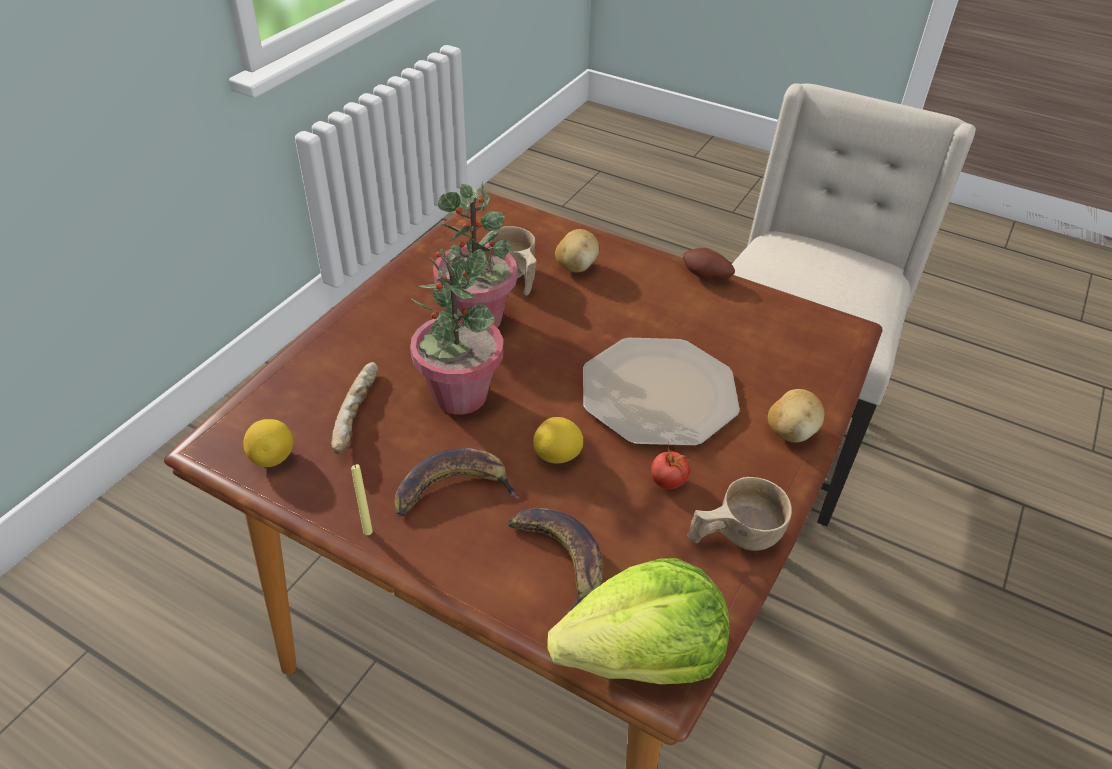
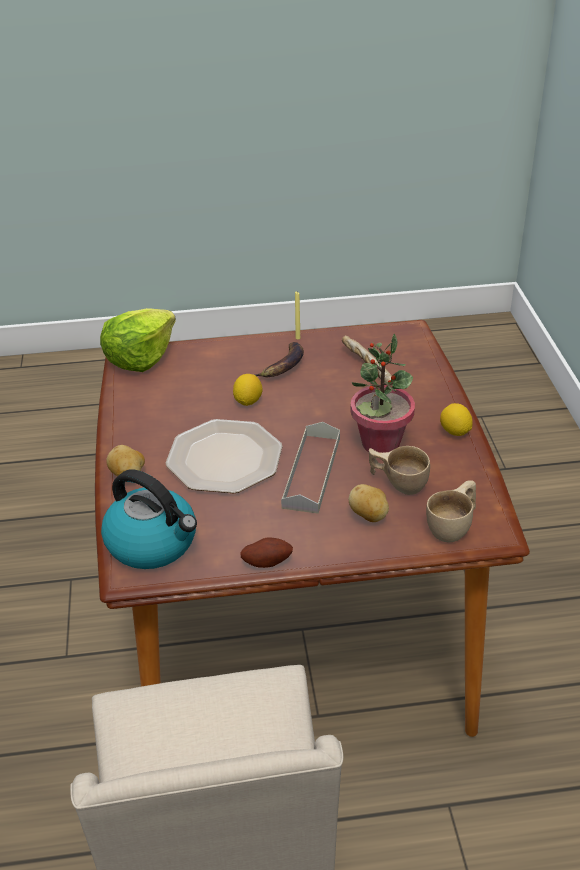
camera: 145 degrees right, 5 degrees down
lemon [243,419,293,467] -> lemon moved to [440,403,473,436]
potted plant [410,249,503,415] -> none
banana [507,508,604,614] -> none
tomato [651,442,690,489] -> none
beige cup [687,477,792,551] -> beige cup moved to [426,480,476,542]
none -> kettle [101,469,197,569]
none -> grey tray [281,422,340,514]

